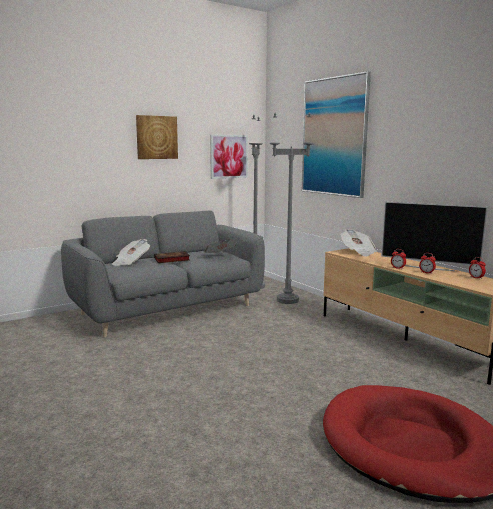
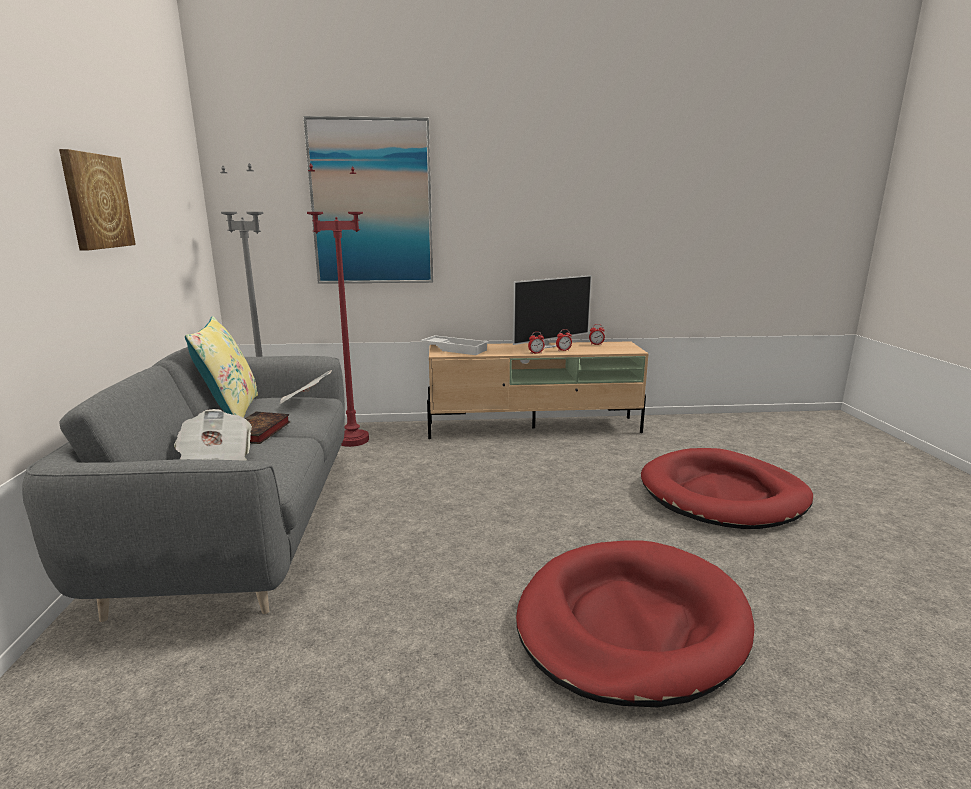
camera: 60 degrees left, 5 degrees up
picture [210,134,248,179] -> none
grey floor lamp [270,112,314,304] -> red floor lamp [307,163,369,447]
newspaper [340,229,377,257] -> white tray [420,335,489,355]
none -> yellow pillow [185,316,258,418]
none -> red dog bed [516,540,754,707]

